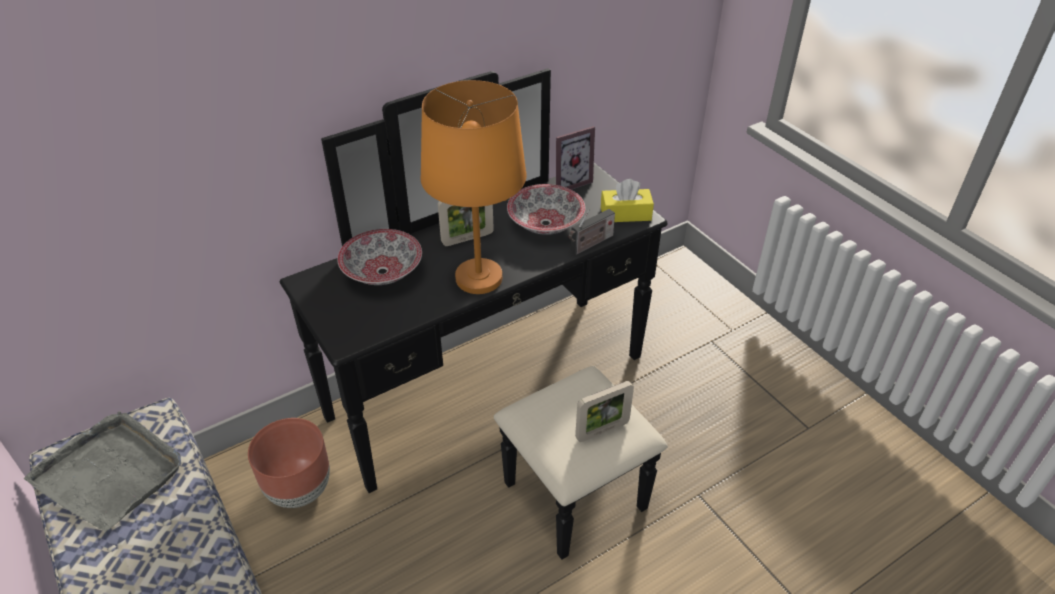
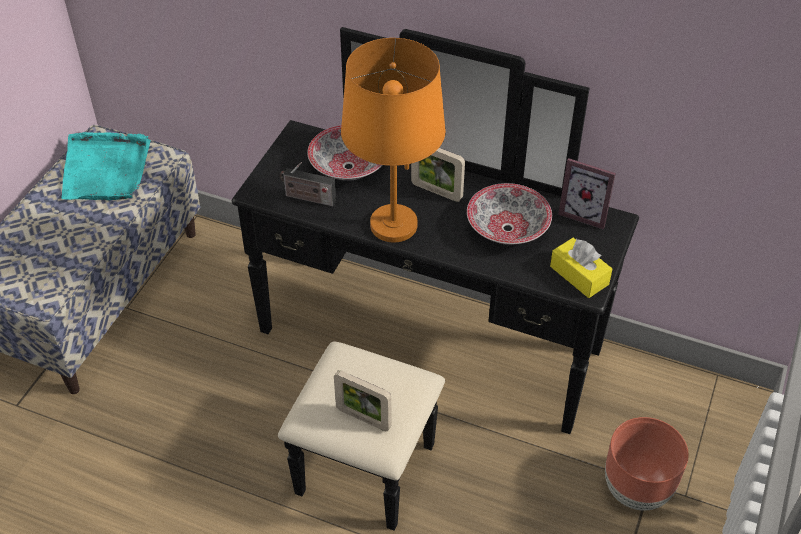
camera: 55 degrees right, 5 degrees up
grey tray [24,411,181,531] -> turquoise tray [61,132,151,200]
brown planter [248,418,330,508] -> brown planter moved to [605,417,689,511]
radio [569,209,615,255] -> radio moved to [279,162,336,206]

